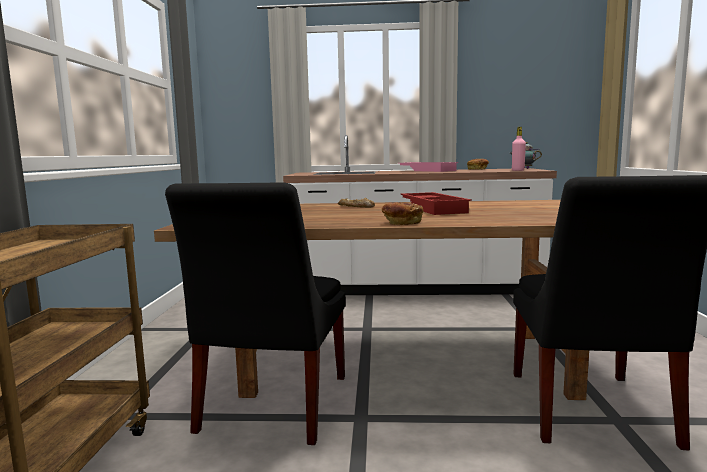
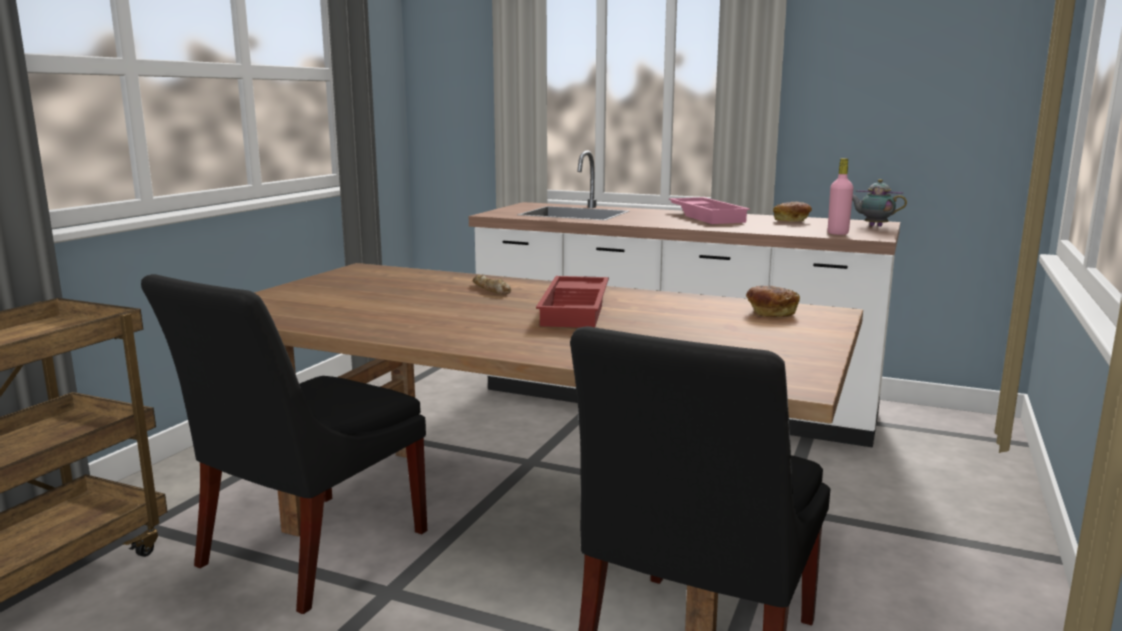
camera: 20 degrees right, 5 degrees up
bread [382,202,423,225] -> bread moved to [746,286,800,317]

